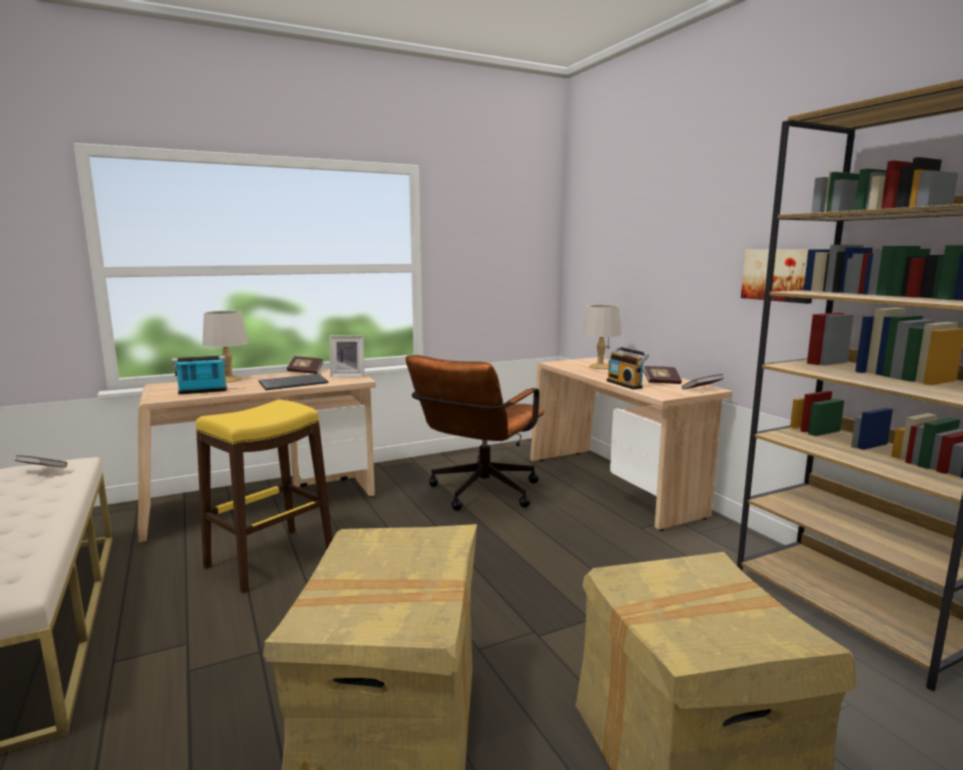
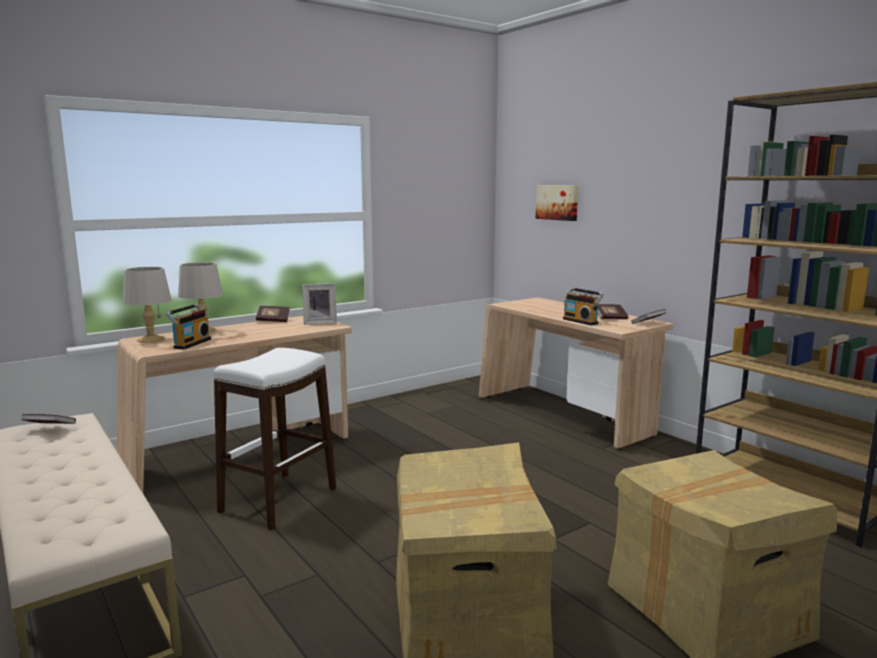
camera: 10 degrees left, 0 degrees up
radio [171,355,227,394] -> radio turned 135 degrees clockwise [165,304,211,349]
yellow stool [196,400,333,593] -> white stool [214,348,336,530]
keyboard [259,374,328,390] -> none
brown office chair [405,355,545,511] -> none
grey table lamp [582,305,621,369] -> grey table lamp moved to [123,267,172,343]
picture [741,249,818,304] -> picture moved to [536,185,578,221]

